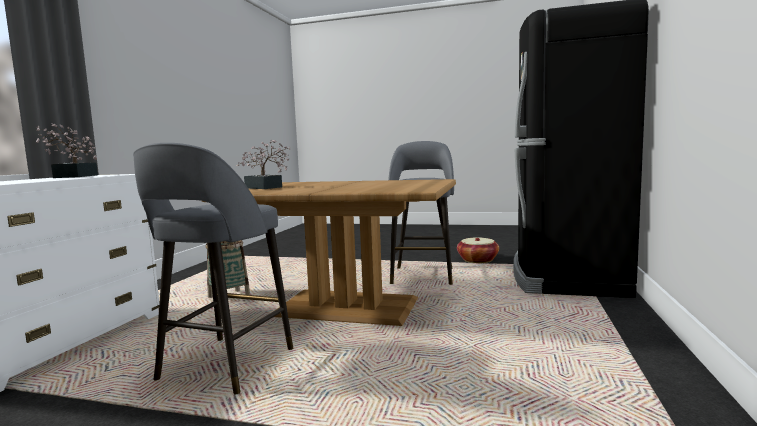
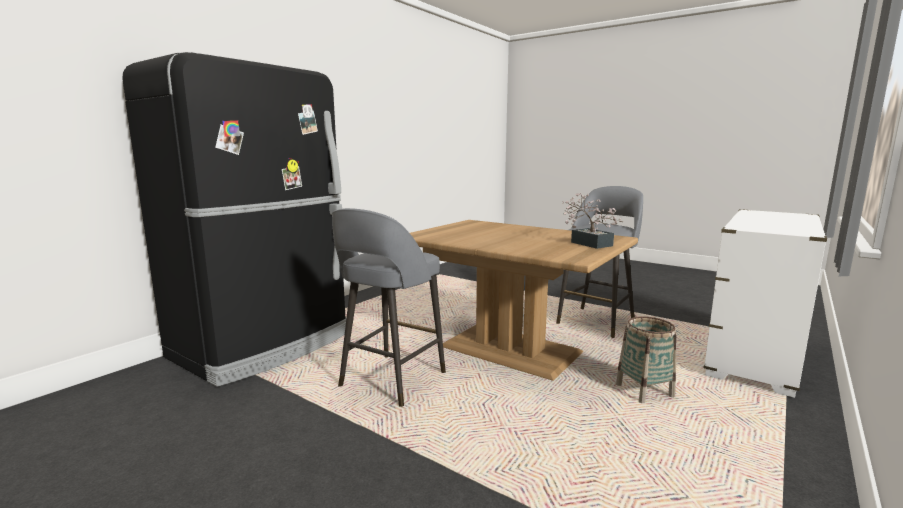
camera: 160 degrees left, 5 degrees up
potted plant [36,124,98,178] -> none
basket [457,237,499,263] -> none

